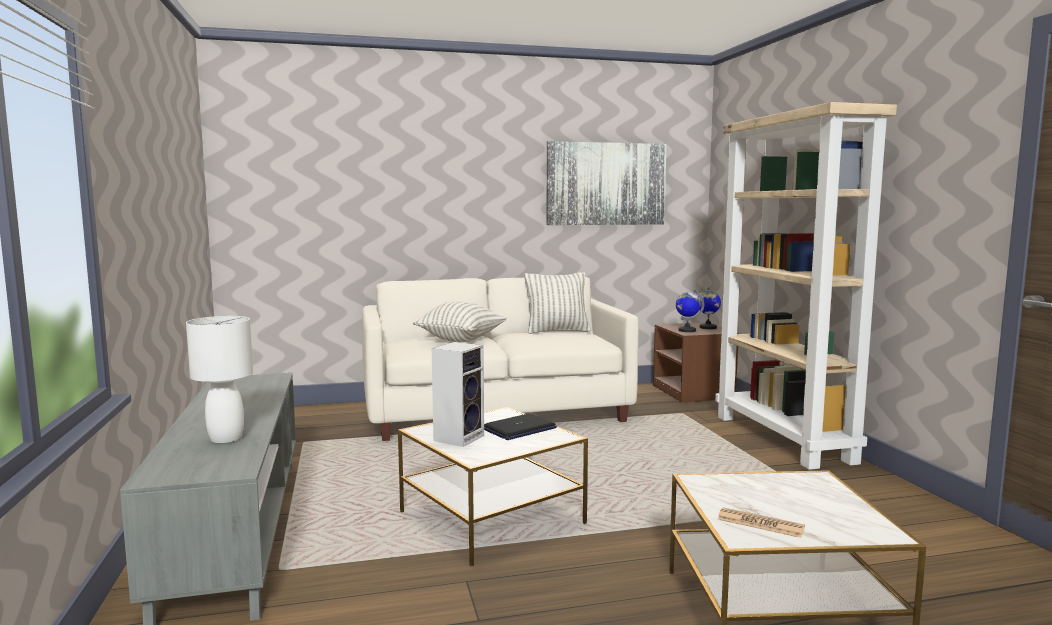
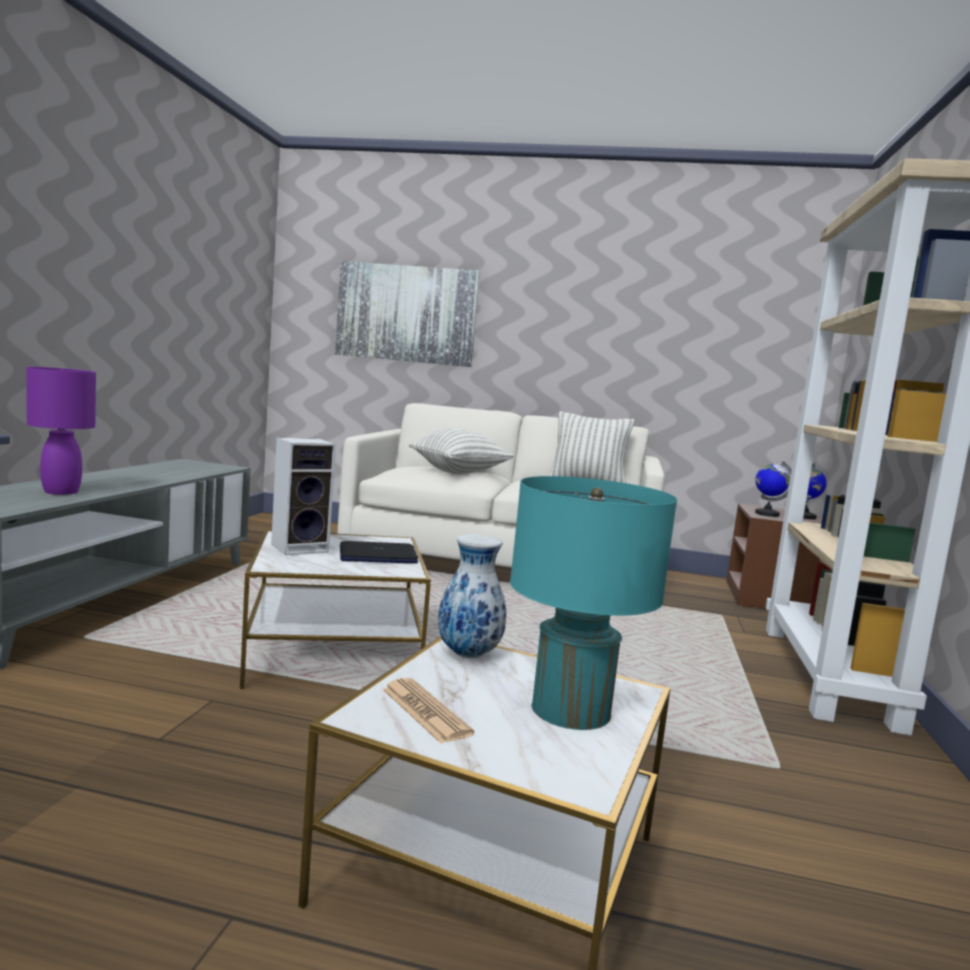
camera: 25 degrees right, 0 degrees up
white table lamp [186,316,253,443] -> purple table lamp [27,367,96,495]
picture [546,141,667,225] -> picture moved to [335,261,480,367]
none -> vase [438,534,506,658]
none -> turquoise table lamp [510,476,677,730]

